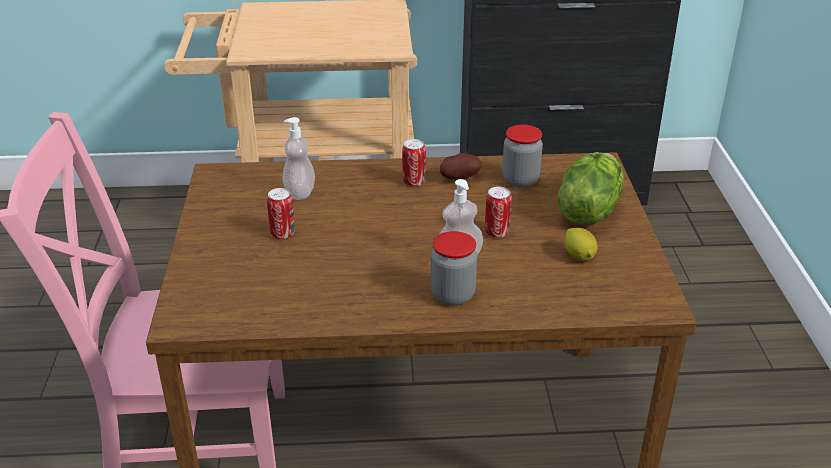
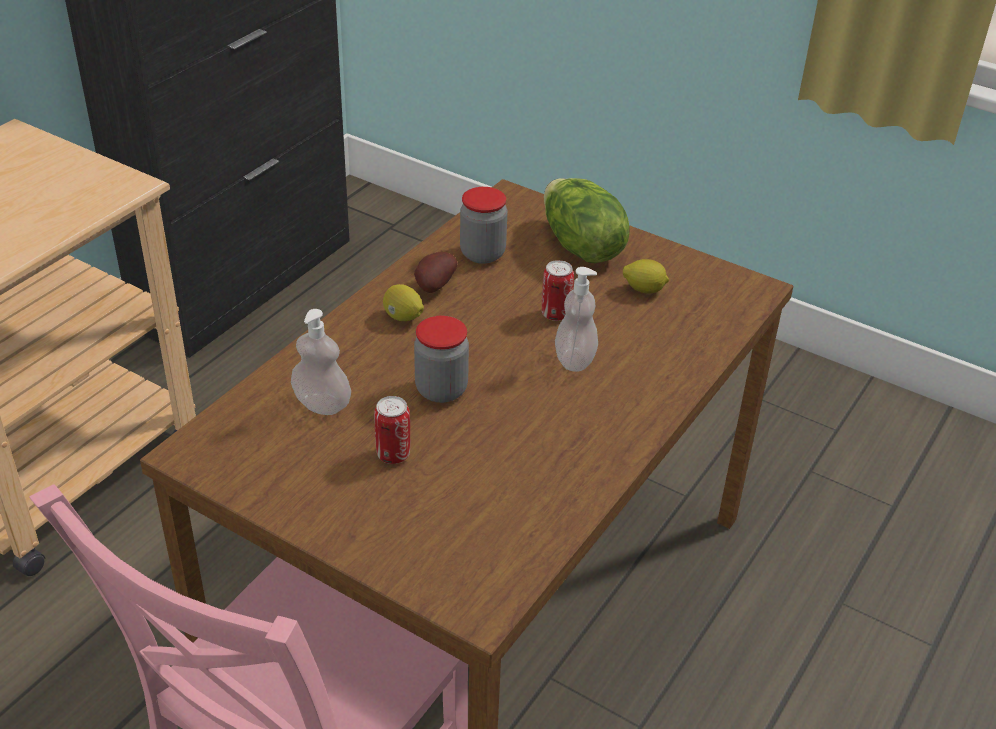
camera: 55 degrees left, 5 degrees up
can [402,139,426,187] -> lemon [383,284,424,321]
jar [431,231,477,306] -> jar moved to [414,316,469,403]

